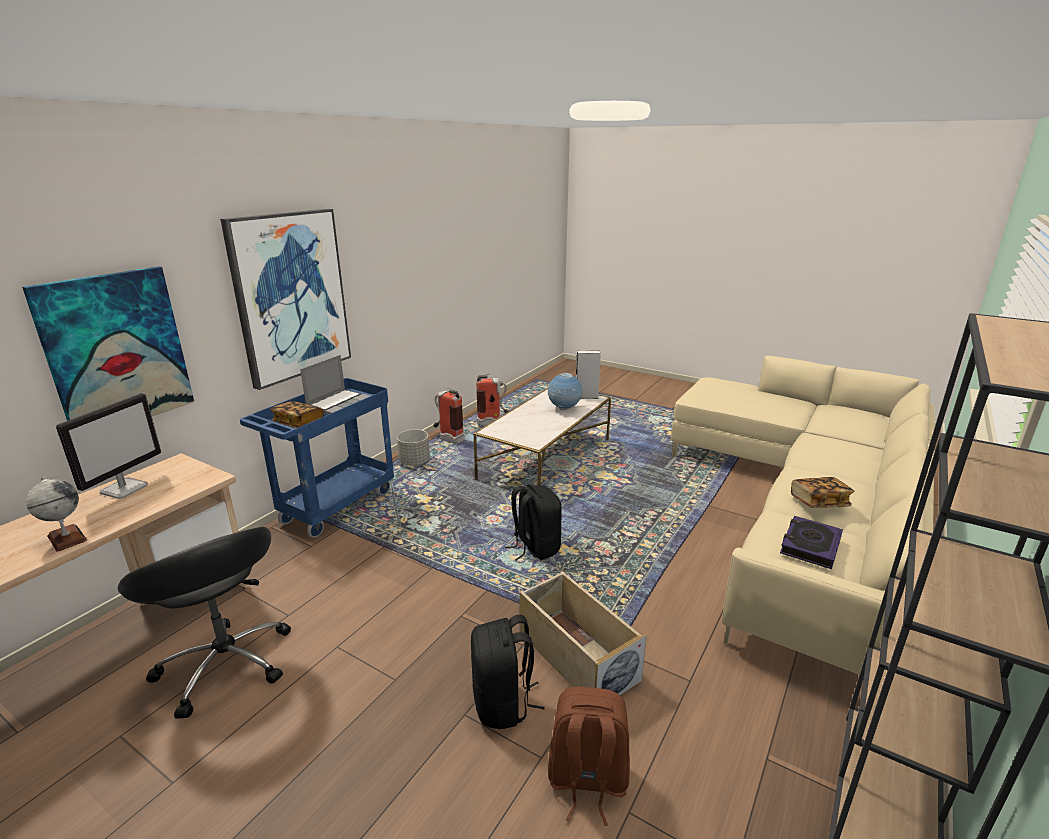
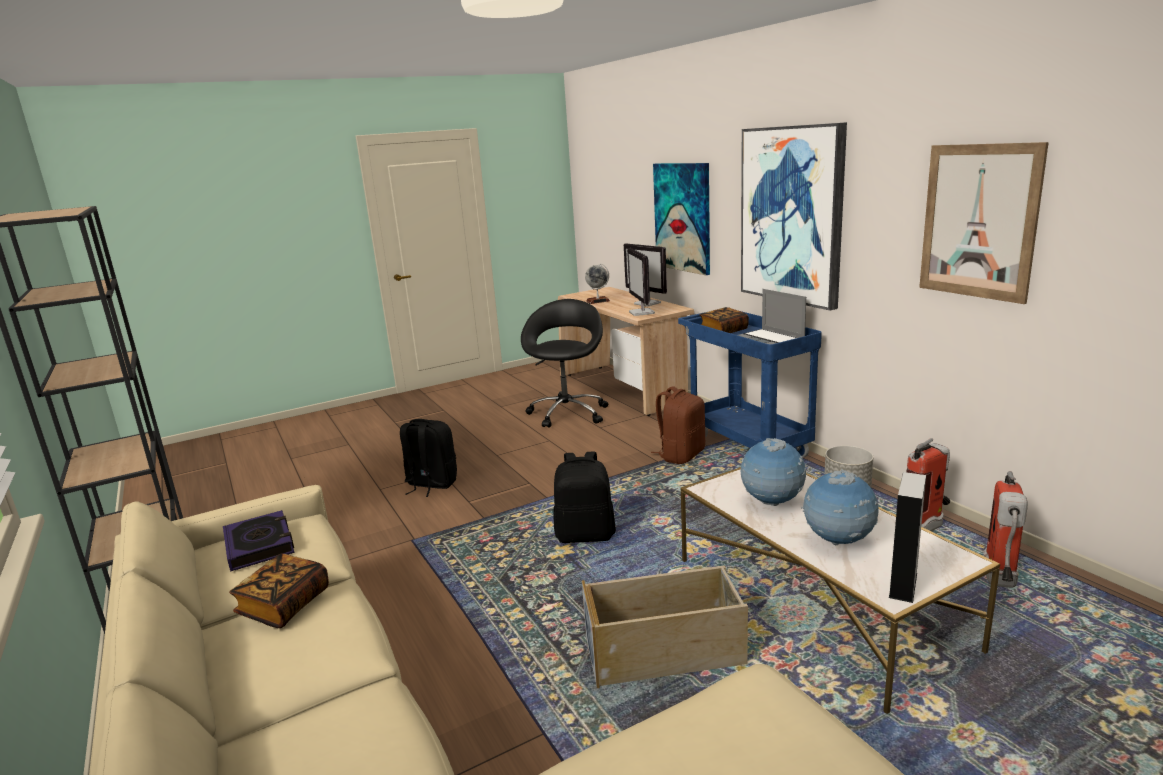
camera: 120 degrees right, 5 degrees down
black office chair [118,527,291,719] -> black office chair turned 120 degrees clockwise [521,299,608,427]
beige storage box [519,571,647,695] -> beige storage box moved to [582,565,748,688]
brown backpack [548,687,630,826] -> brown backpack moved to [651,386,705,464]
none -> monitor [627,248,655,316]
none -> globe [740,438,806,506]
none -> picture [919,142,1049,304]

